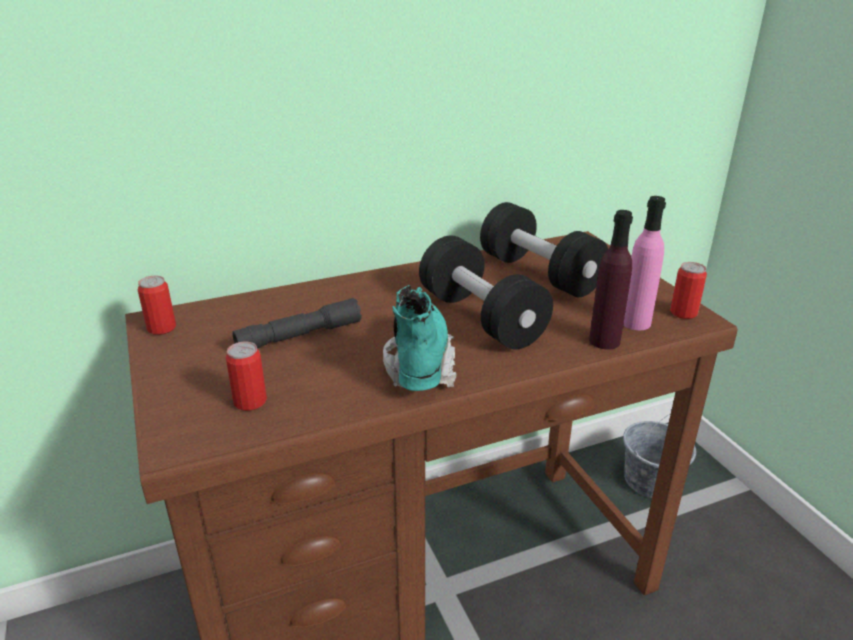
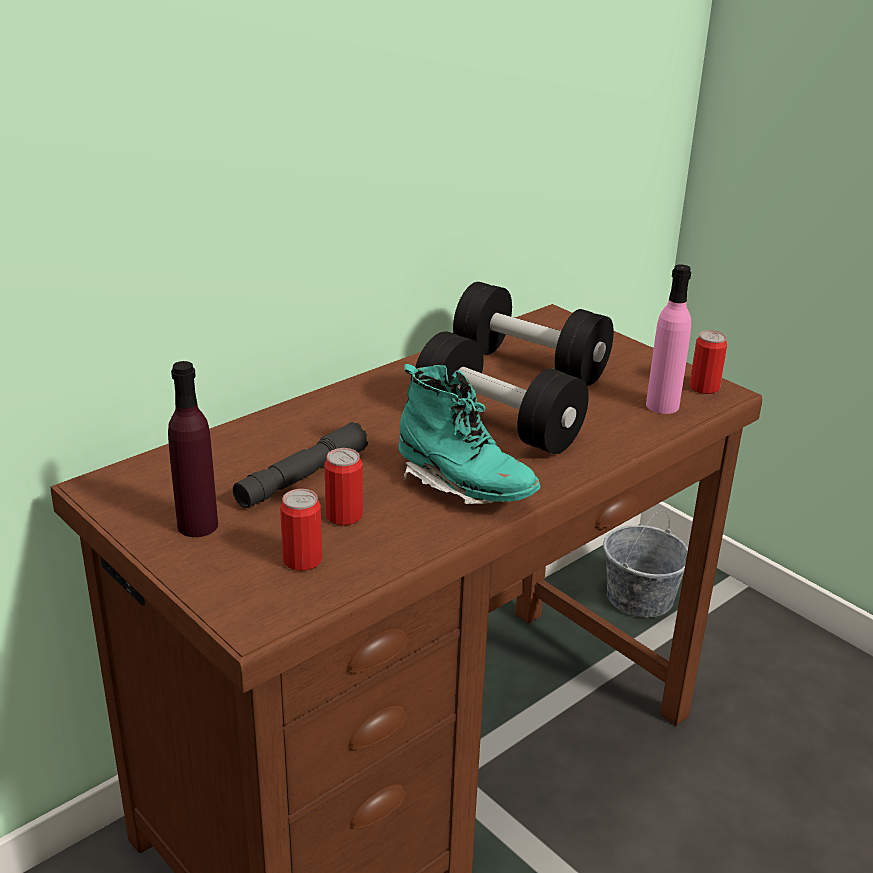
camera: 20 degrees left, 0 degrees up
can [138,276,176,335] -> can moved to [324,448,363,526]
turquoise boot [383,285,457,391] -> turquoise boot turned 150 degrees clockwise [399,364,541,504]
purple bottle [589,210,633,350] -> purple bottle moved to [168,361,218,537]

